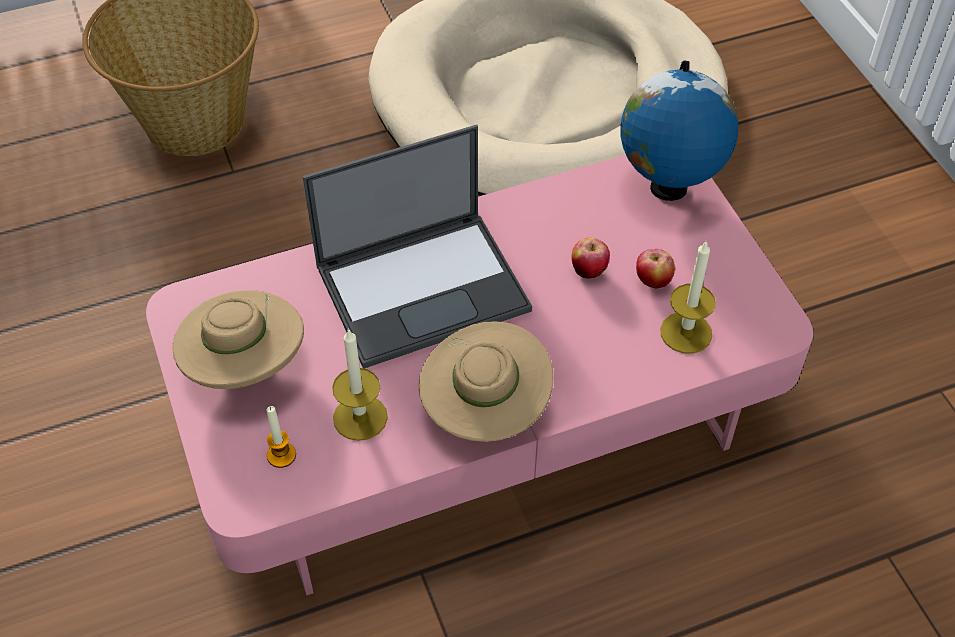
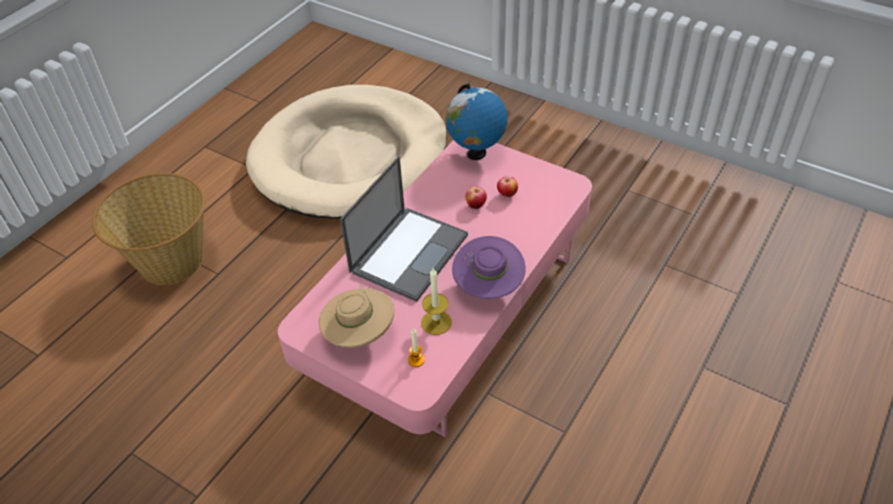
camera: 35 degrees left, 5 degrees down
beige hat [419,321,553,442] -> purple hat [452,236,526,299]
candle [660,242,716,354] -> none

